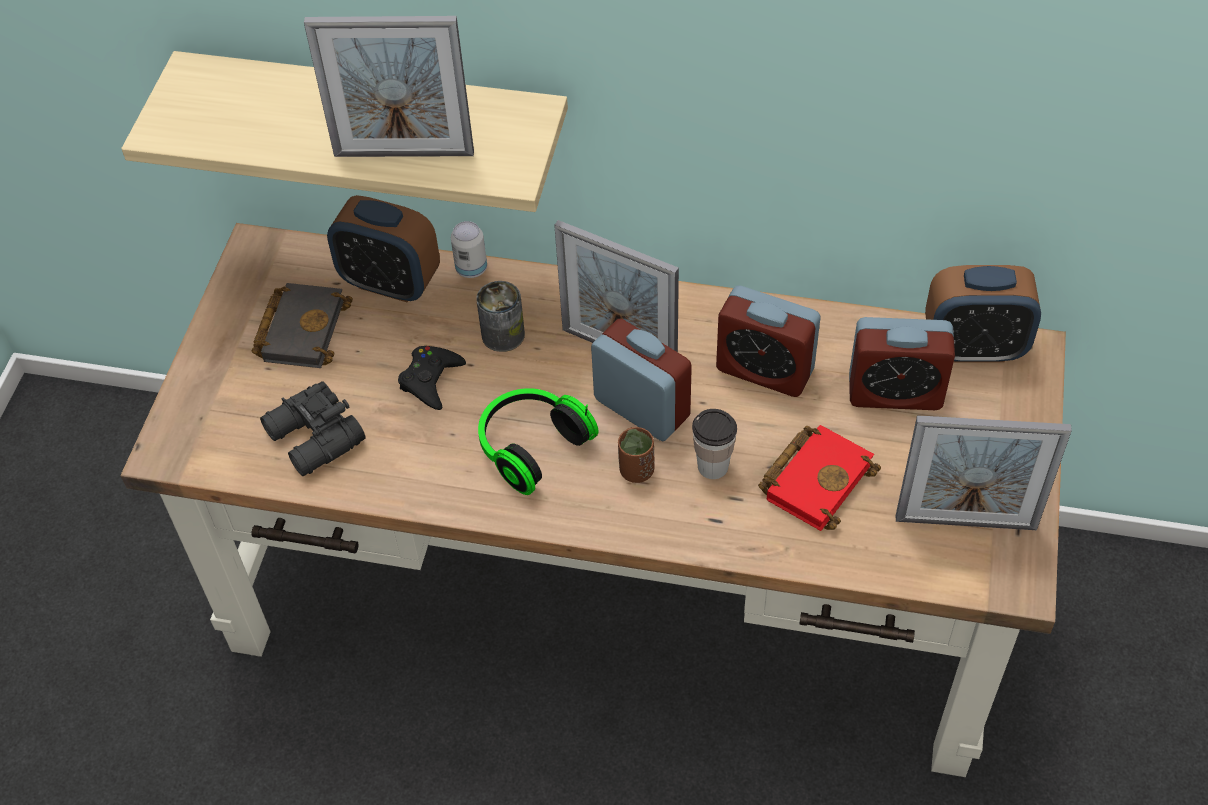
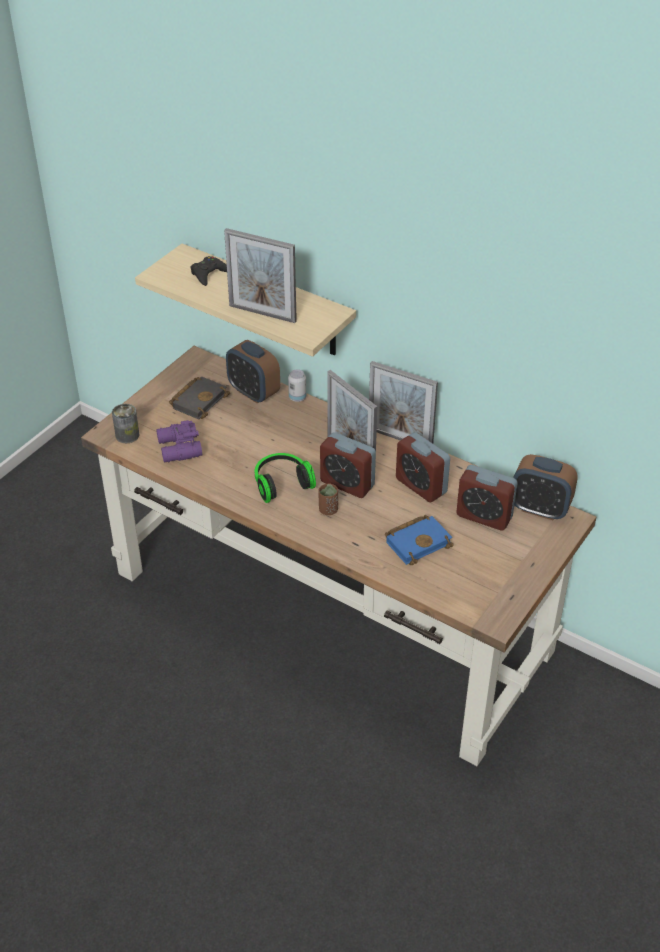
camera: 20 degrees right, 10 degrees down
black binoculars [260,381,366,476] -> purple binoculars [156,420,202,462]
black game controller [398,346,466,410] -> black game controller moved to [191,256,227,286]
can [476,281,525,352] -> can moved to [112,404,139,443]
alarm clock [591,319,692,441] -> alarm clock turned 150 degrees clockwise [320,432,376,498]
cup [692,409,737,479] -> none
red book [758,425,881,531] -> blue book [385,515,454,565]
picture frame [896,415,1072,530] -> picture frame moved to [369,361,438,443]

